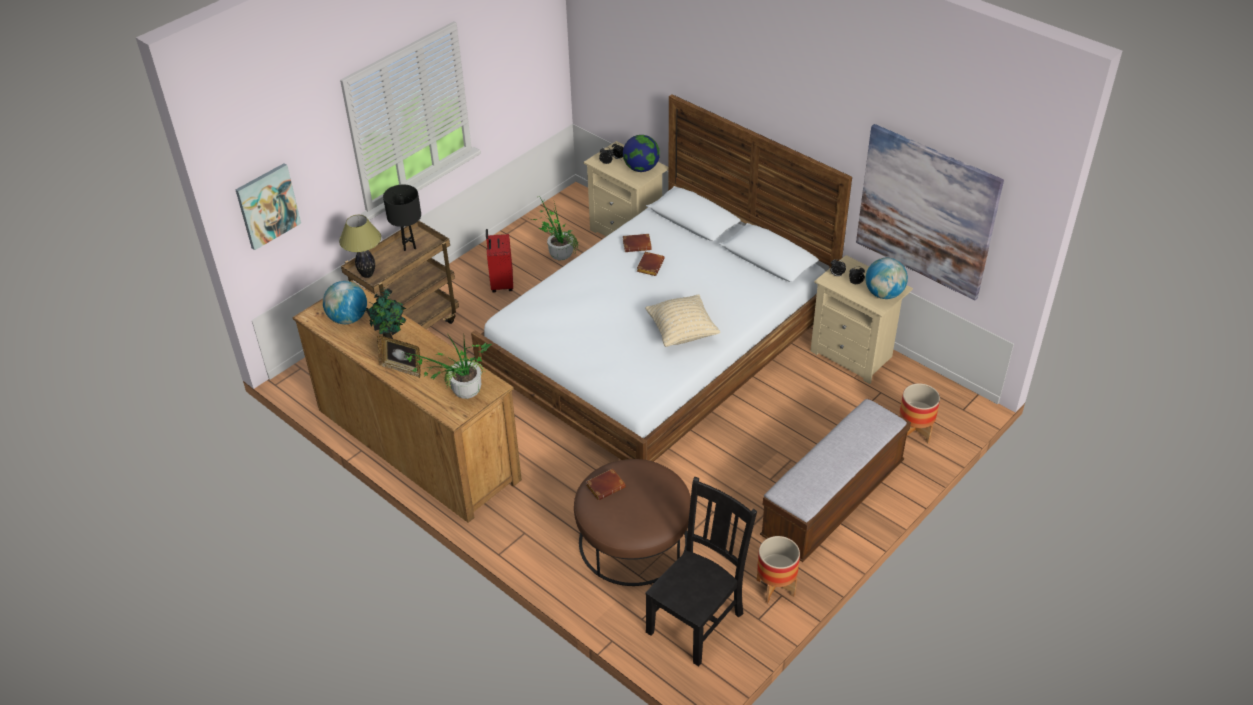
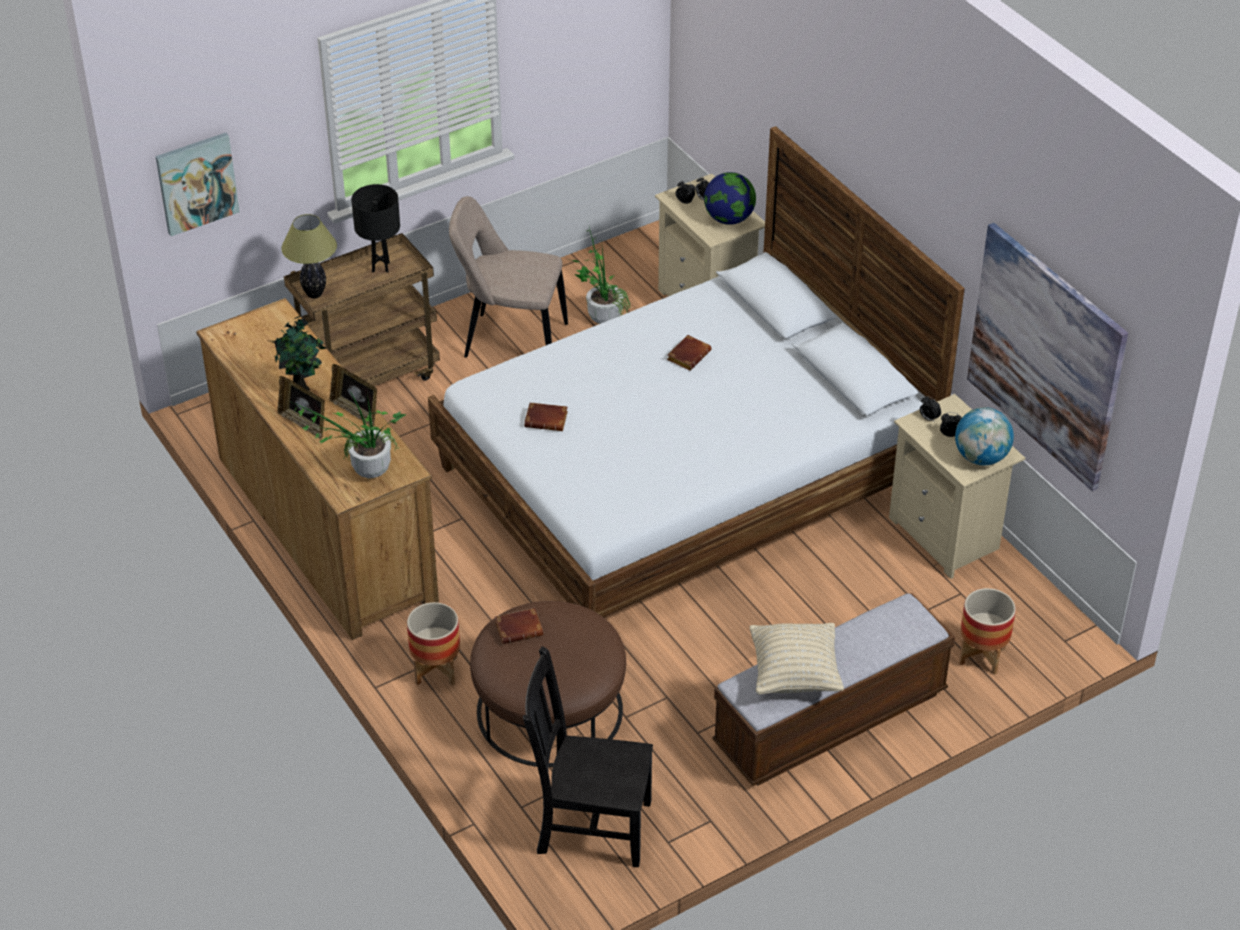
camera: 15 degrees right, 0 degrees up
globe [323,281,367,324] -> none
red suitcase [486,229,513,292] -> beige chair [449,196,568,358]
brown book [623,234,652,252] -> brown book moved to [524,403,568,431]
beige pillow [645,295,720,347] -> beige pillow moved to [750,623,844,695]
black chair [645,477,757,666] -> black chair turned 135 degrees counterclockwise [523,646,653,867]
planter [757,536,800,603] -> planter moved to [407,602,460,686]
none -> picture frame [330,364,377,426]

